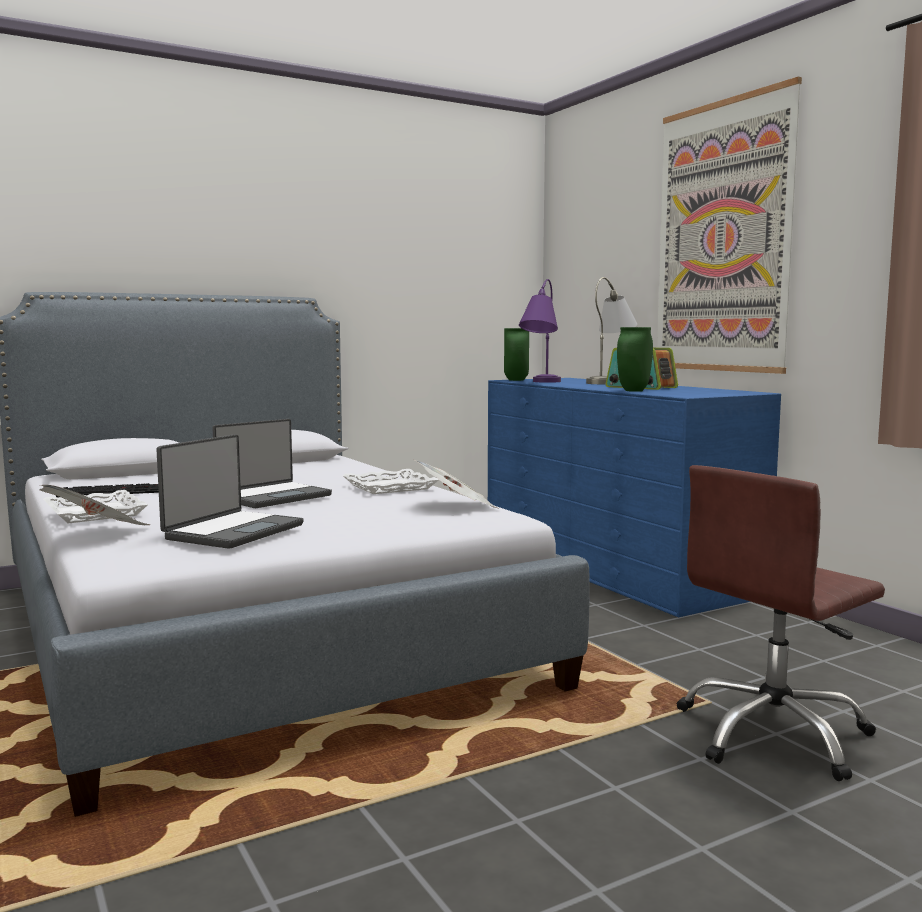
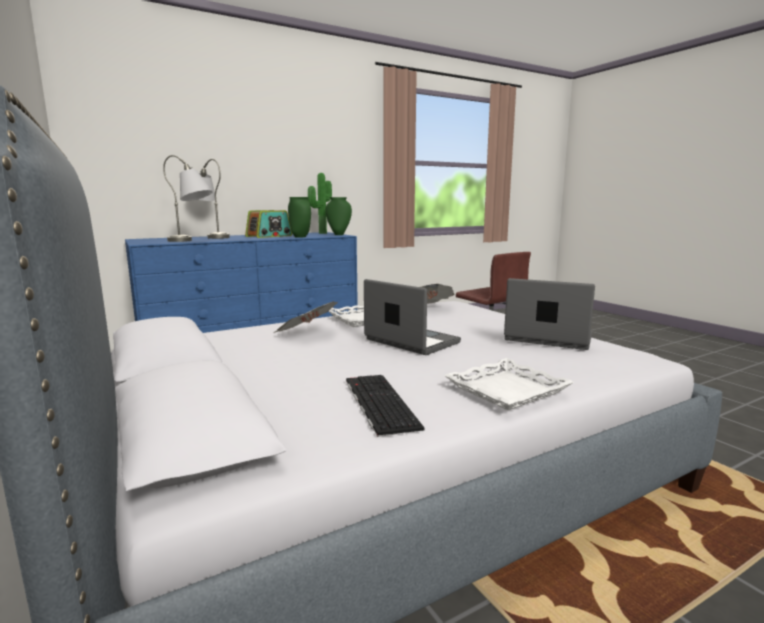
camera: 90 degrees left, 5 degrees up
newspaper [39,485,151,525] -> newspaper moved to [275,301,338,332]
green vase [504,328,529,381] -> green vase moved to [325,197,352,235]
purple table lamp [519,279,561,383] -> grey table lamp [163,155,212,242]
picture [657,77,802,374] -> none
none -> potted plant [308,173,332,234]

